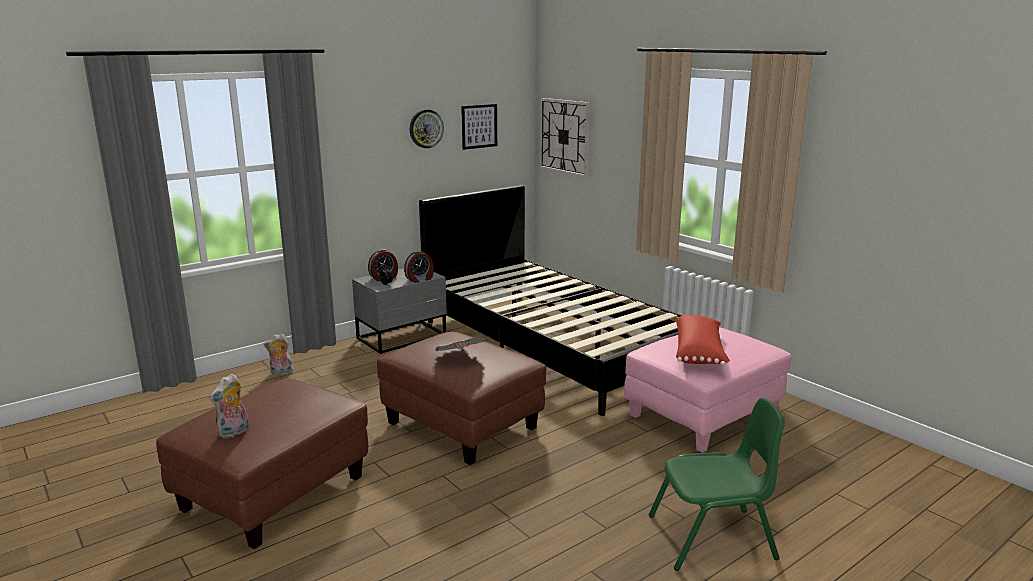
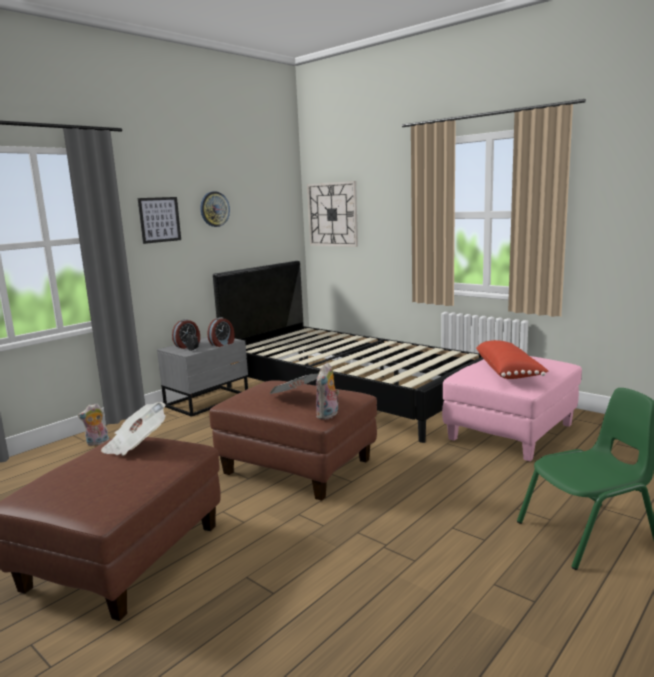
camera: 10 degrees left, 5 degrees down
plush toy [209,374,249,439] -> plush toy moved to [316,363,339,420]
picture [461,104,497,150] -> picture moved to [138,197,181,244]
none -> newspaper [101,402,166,456]

